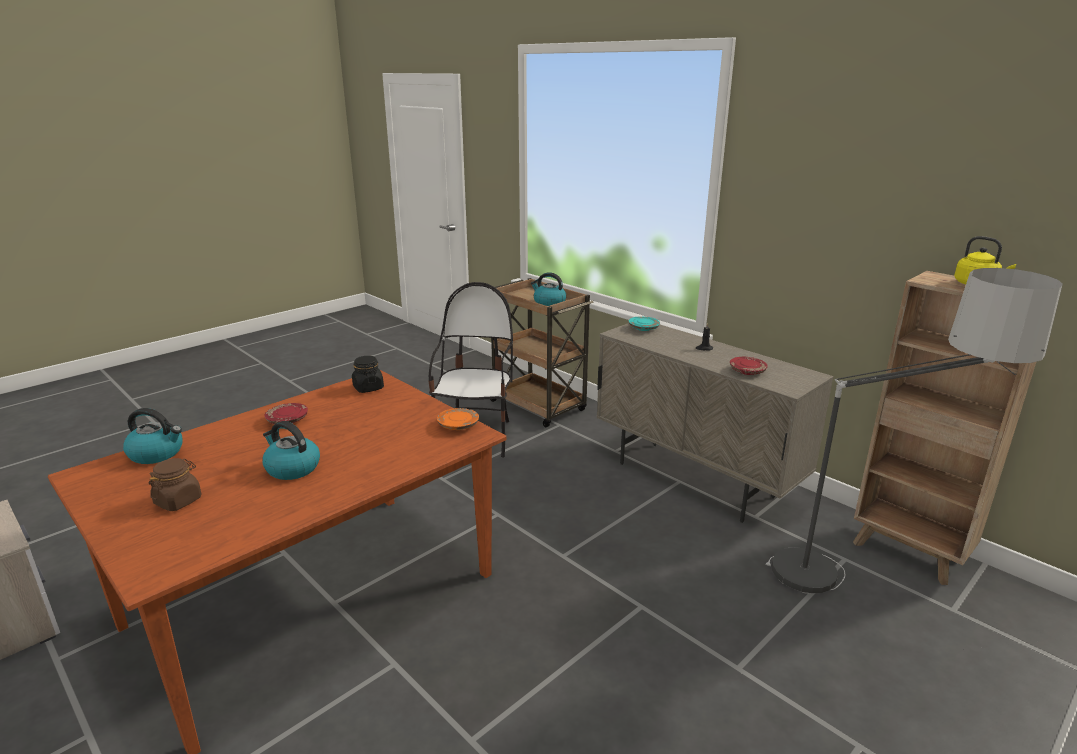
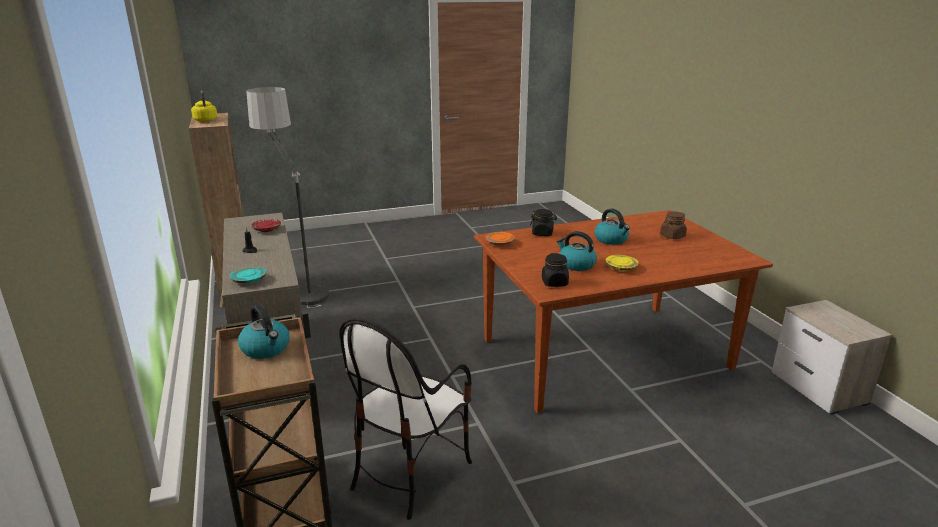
camera: 155 degrees left, 0 degrees up
kettle [123,408,183,464] -> kettle moved to [557,231,597,271]
red plate [264,403,308,424] -> yellow plate [606,255,639,271]
none -> black jar [530,209,557,236]

